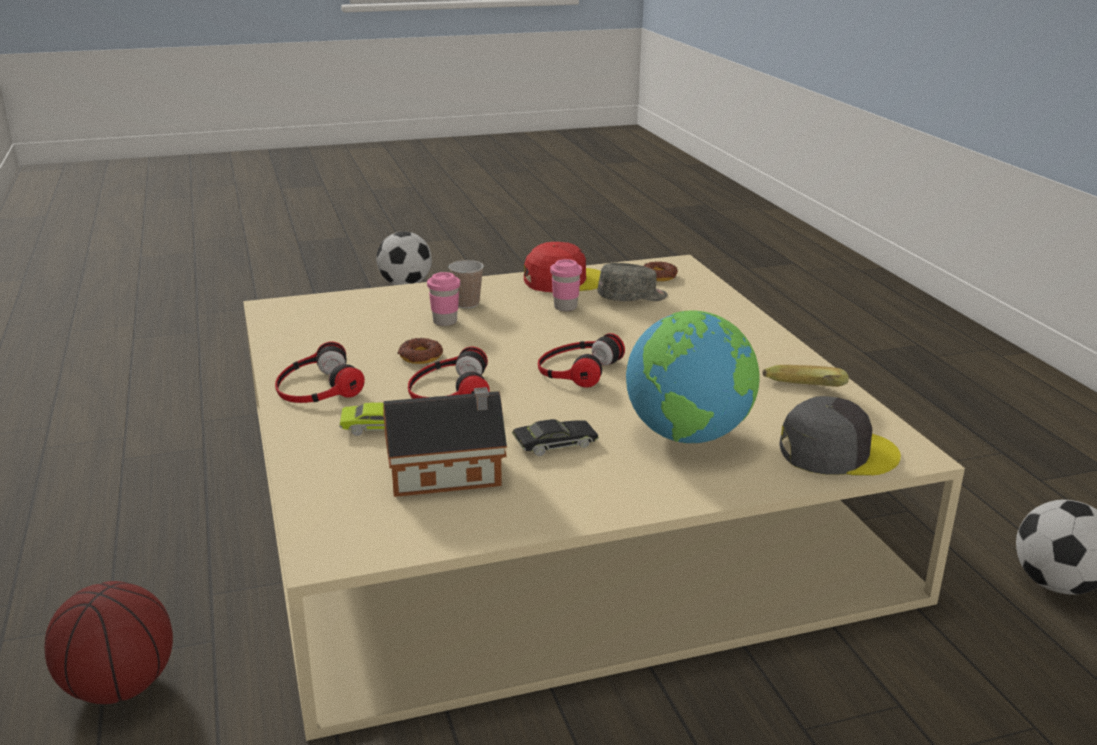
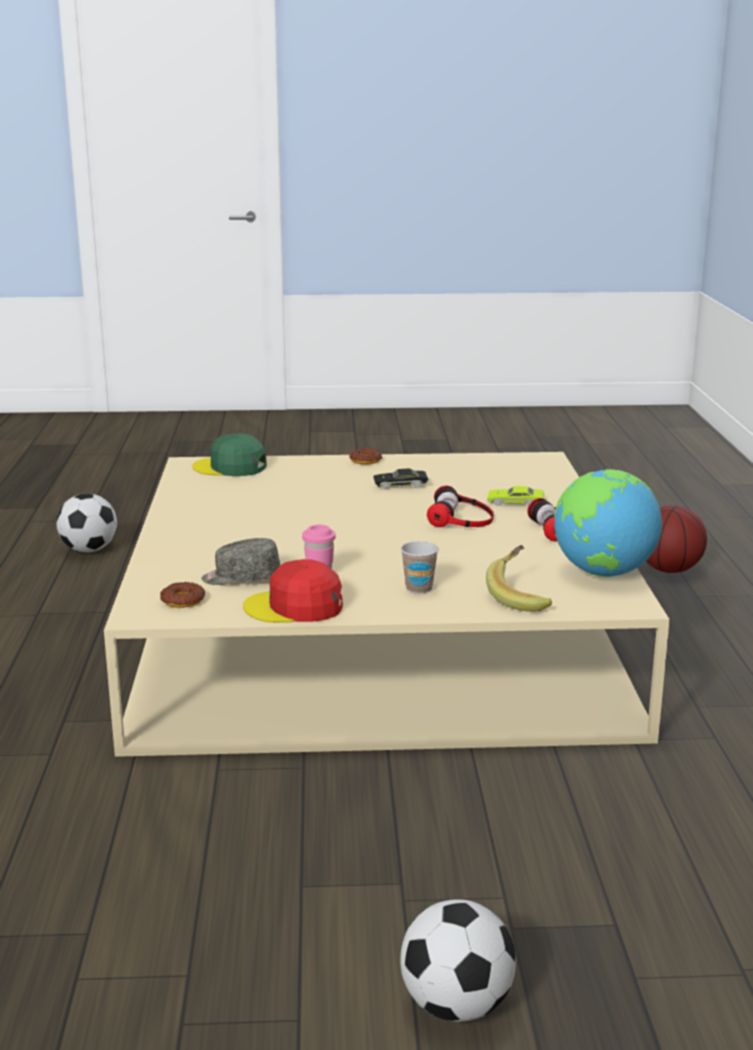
camera: 165 degrees left, 5 degrees down
toy house [384,387,507,497] -> none
donut [398,338,443,364] -> donut moved to [349,448,382,465]
pink cup [427,272,460,326] -> none
headphones [538,333,625,388] -> none
globe [626,310,760,443] -> globe moved to [554,469,662,577]
banana [762,365,849,387] -> banana moved to [486,545,552,612]
grey cap [779,396,901,476] -> green cap [192,434,267,476]

